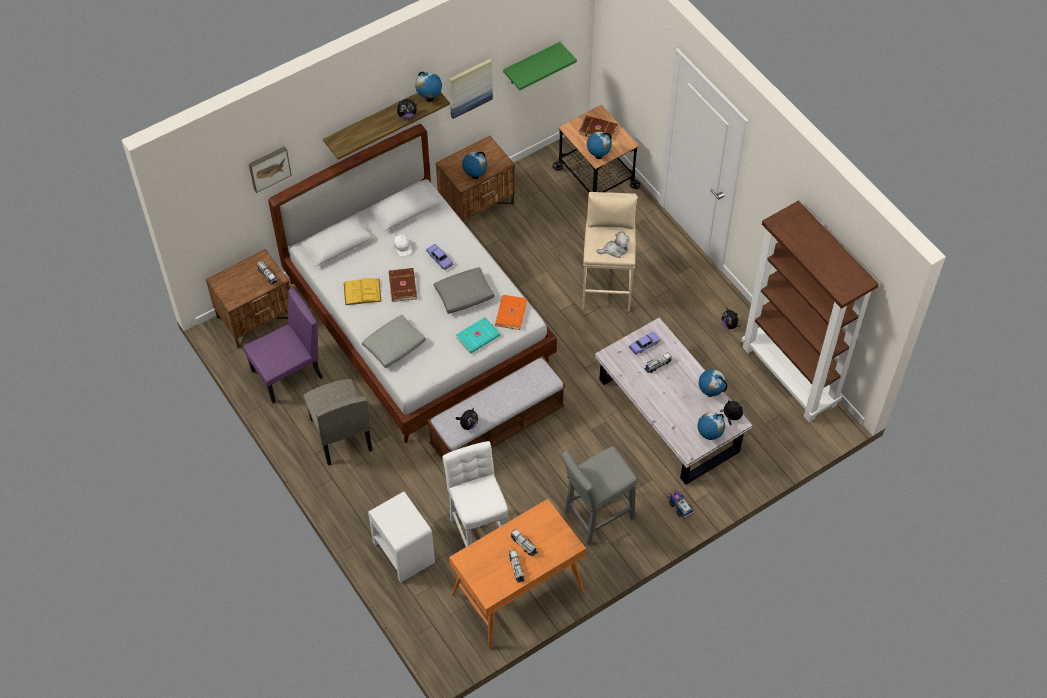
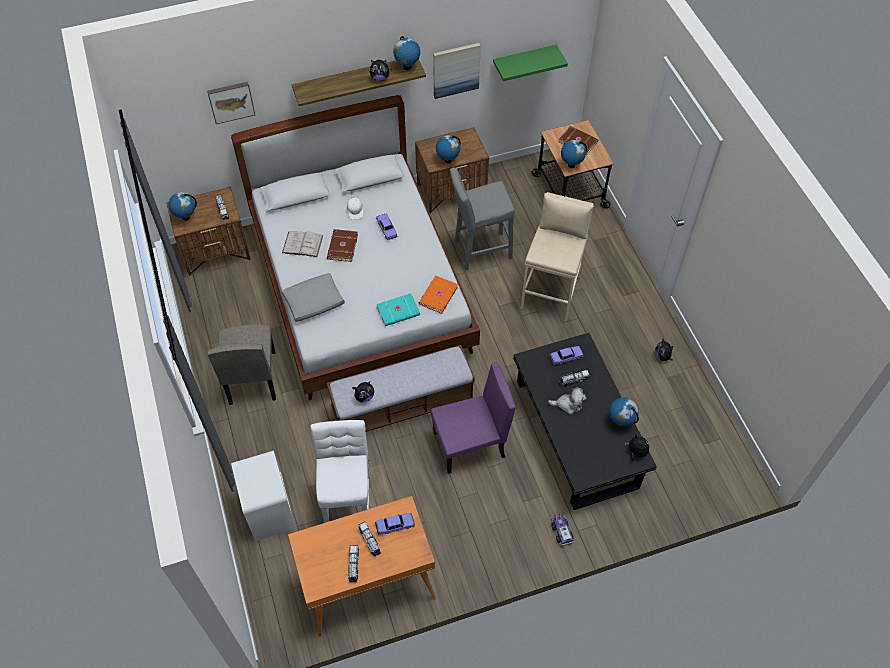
camera: 15 degrees right, 0 degrees up
purple chair [243,288,323,403] -> purple chair moved to [431,362,516,474]
yellow book [344,278,382,305] -> white book [282,231,323,257]
grey pillow [434,267,495,314] -> none
grey stool [561,446,637,546] -> grey stool moved to [450,168,515,270]
white coffee table [595,318,753,485] -> black coffee table [513,333,657,510]
plush toy [596,231,630,258] -> plush toy moved to [548,387,587,415]
globe [698,412,725,440] -> globe moved to [168,192,197,221]
brown bookcase [741,201,879,422] -> none
none -> toy car [375,513,415,535]

